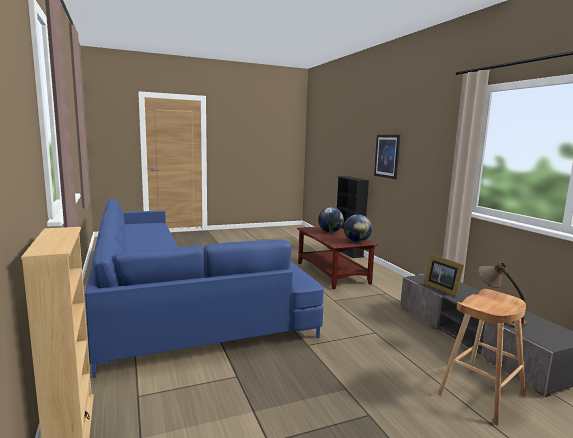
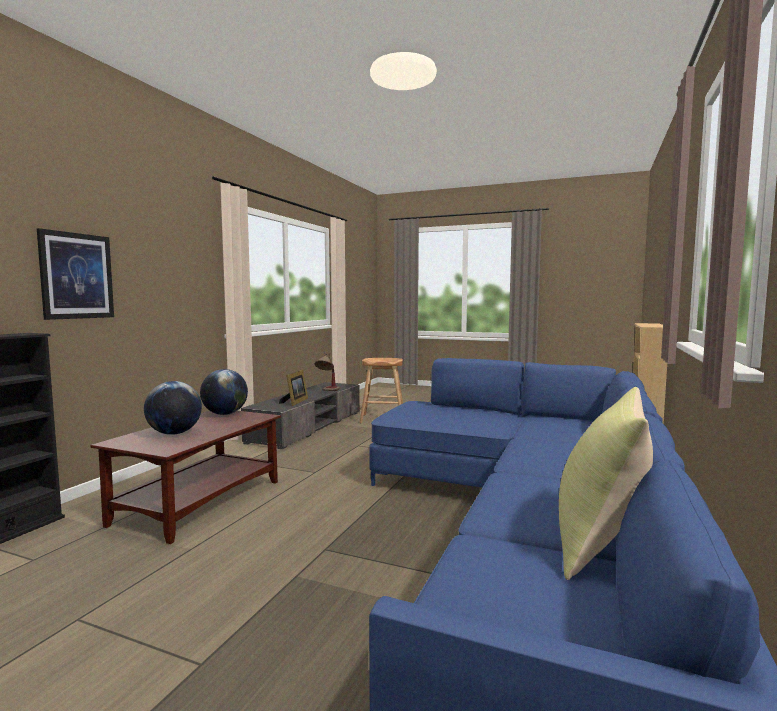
camera: 135 degrees left, 5 degrees down
none -> yellow pillow [559,387,653,580]

